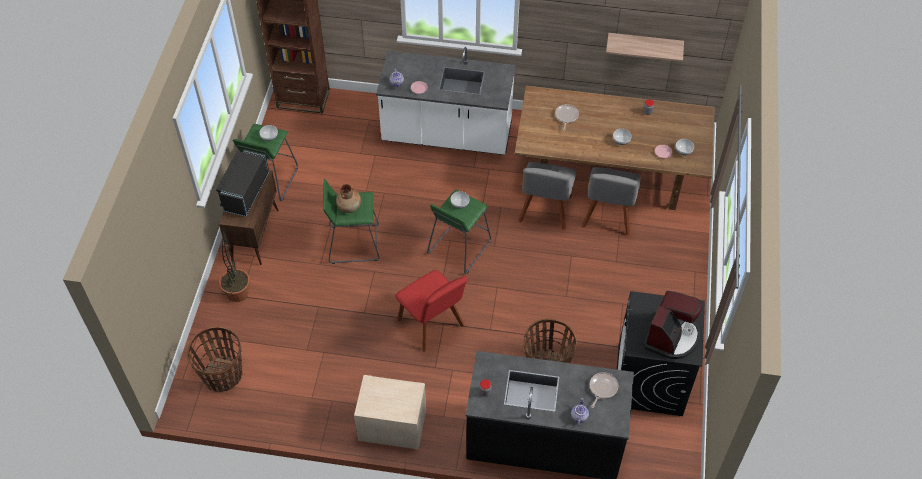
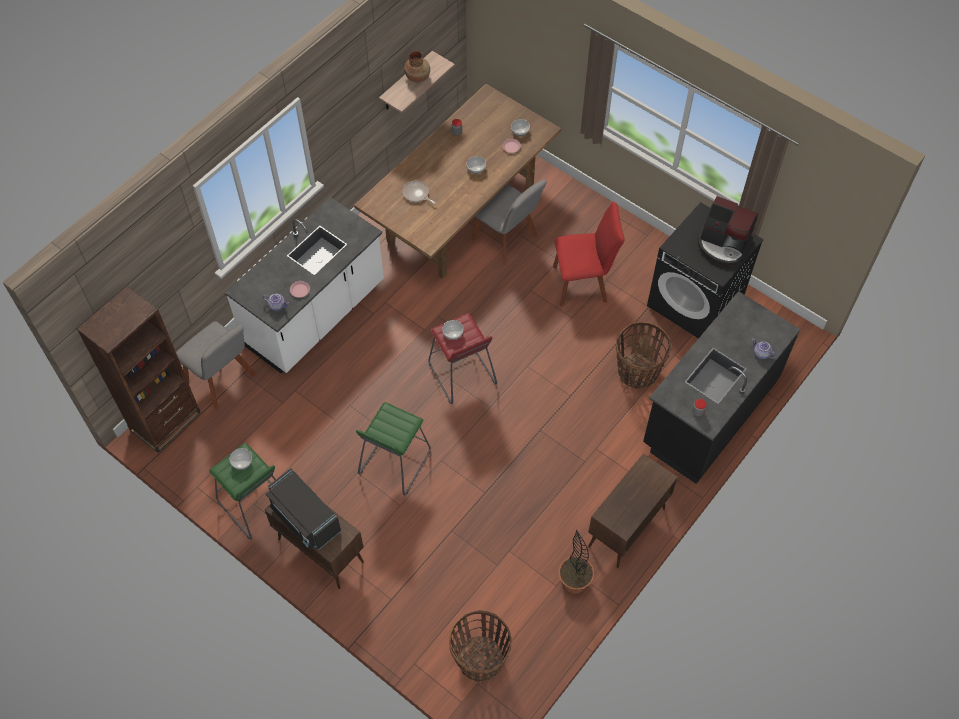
camera: 60 degrees left, 5 degrees up
potted plant [219,229,249,302] -> potted plant moved to [559,530,594,594]
brown vase [336,184,361,213] -> brown vase moved to [404,51,430,82]
beige nightstand [354,375,426,449] -> brown cabinet [588,453,678,568]
red chair [395,270,468,352] -> red chair moved to [553,202,625,306]
green stool [427,190,491,274] -> red stool [428,313,497,404]
grey chair [518,162,576,230] -> grey chair moved to [176,321,256,409]
frying pan [589,372,618,408] -> none
coffee machine [643,291,702,359] -> coffee machine turned 150 degrees clockwise [698,196,758,266]

